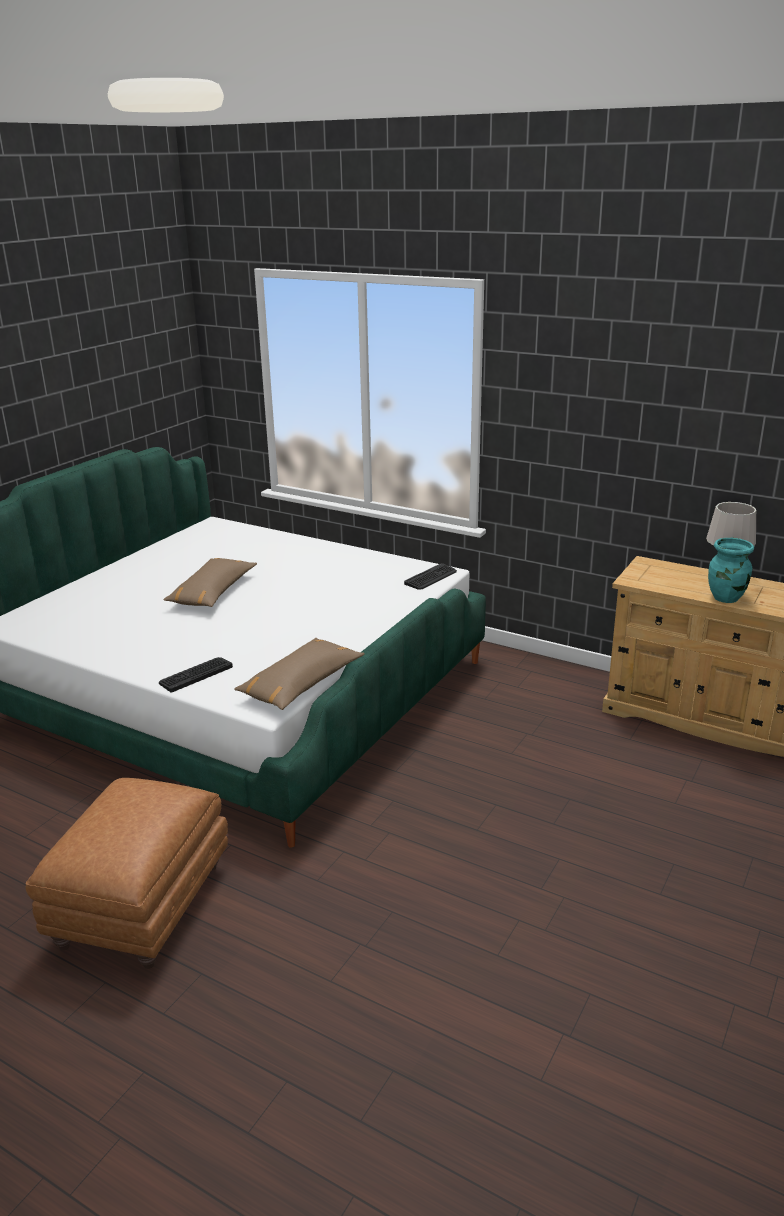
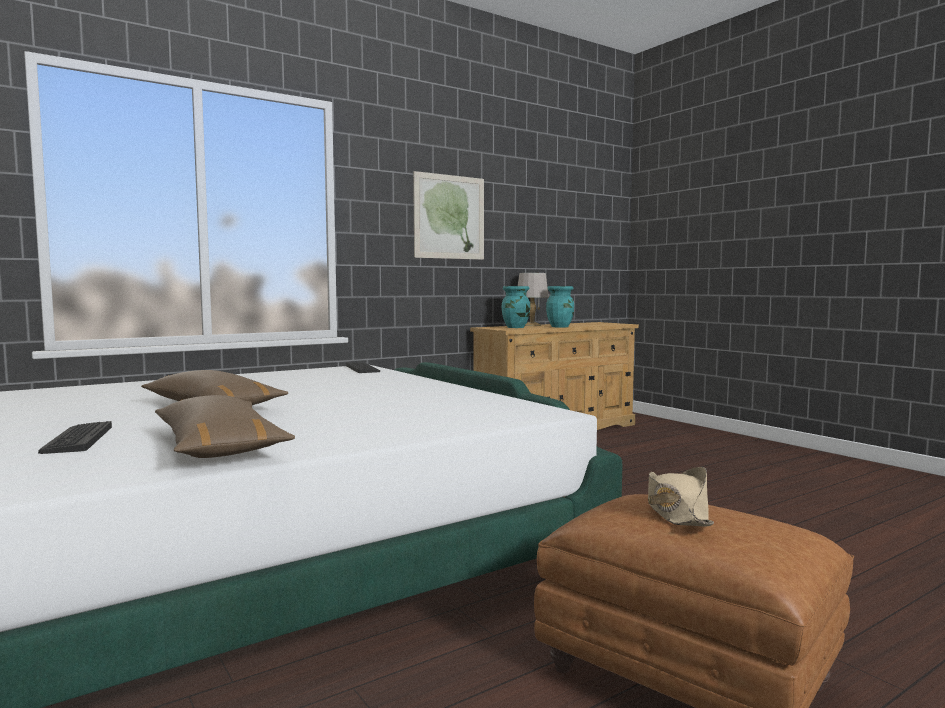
camera: 65 degrees left, 20 degrees down
keyboard [159,657,233,692] -> keyboard moved to [38,421,112,454]
brown pillow [234,638,365,710] -> brown pillow moved to [155,395,295,458]
none -> picture [413,171,484,260]
none -> turquoise vase [502,286,530,328]
none -> beige hat [648,467,714,527]

